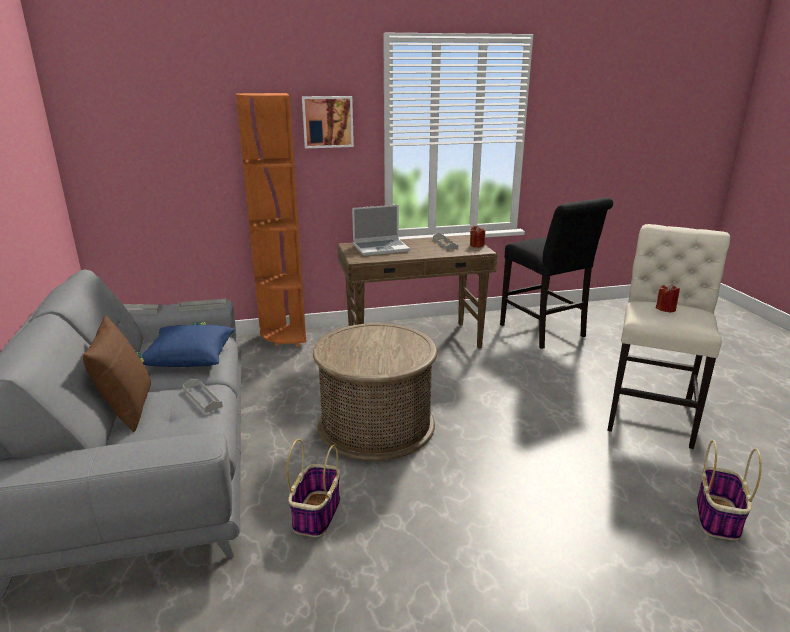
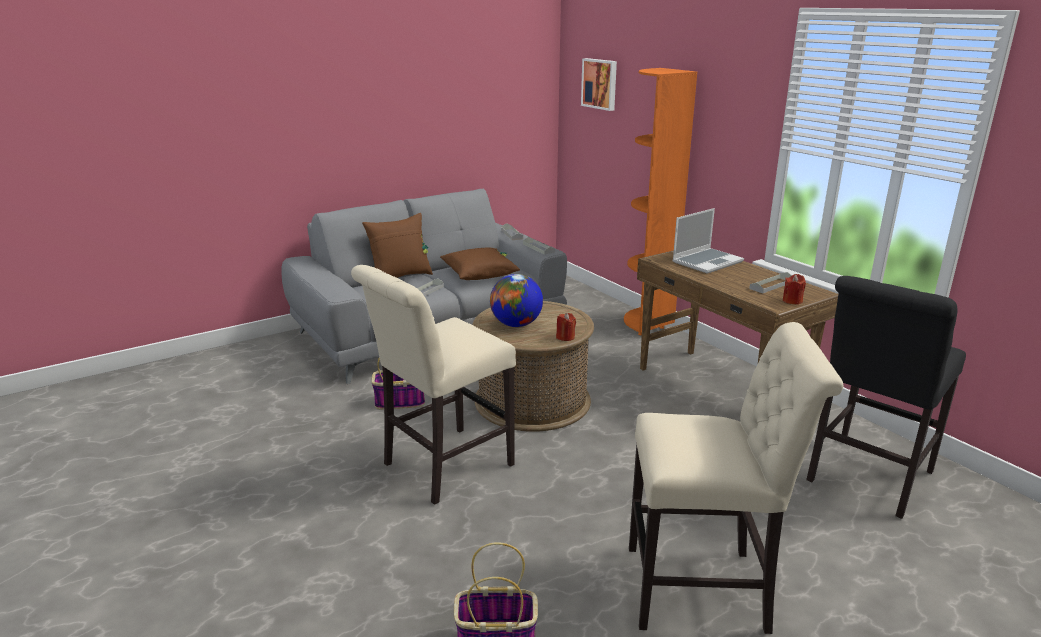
camera: 70 degrees right, 0 degrees up
blue pillow [142,321,235,367] -> brown pillow [440,247,520,280]
picture [302,96,354,148] -> picture moved to [581,58,617,111]
laptop [352,204,410,256] -> laptop turned 90 degrees counterclockwise [672,208,744,274]
red candle [656,284,680,313] -> red candle moved to [556,313,576,341]
none -> beige stool [351,265,516,505]
none -> globe [490,274,543,327]

